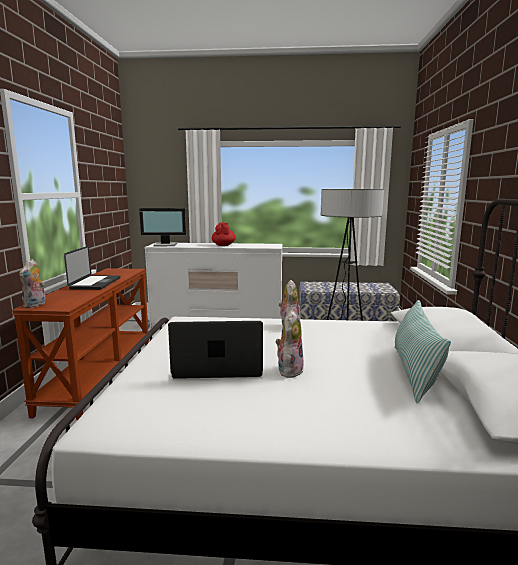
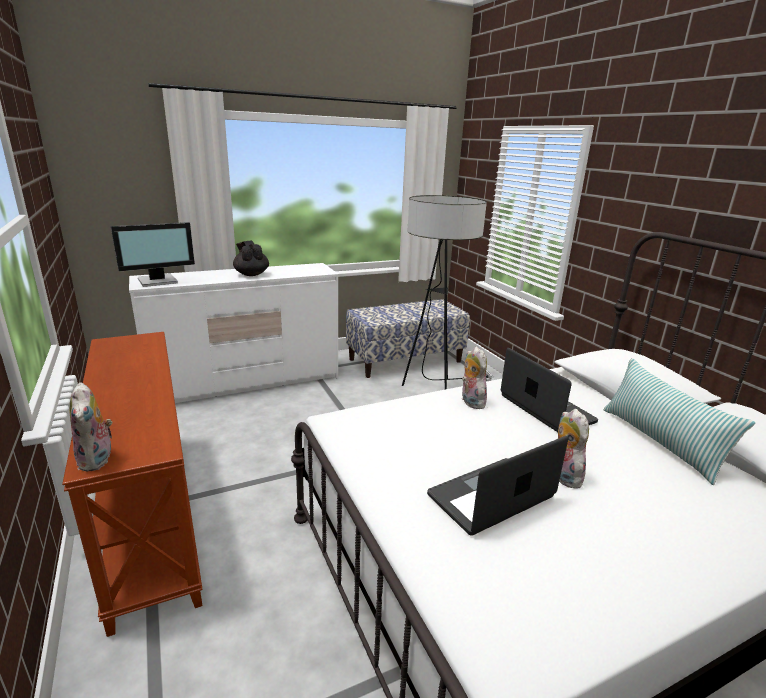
camera: 30 degrees left, 10 degrees up
laptop [64,246,121,290] -> laptop moved to [501,348,598,432]
red teapot [212,222,236,246] -> black teapot [233,241,269,276]

